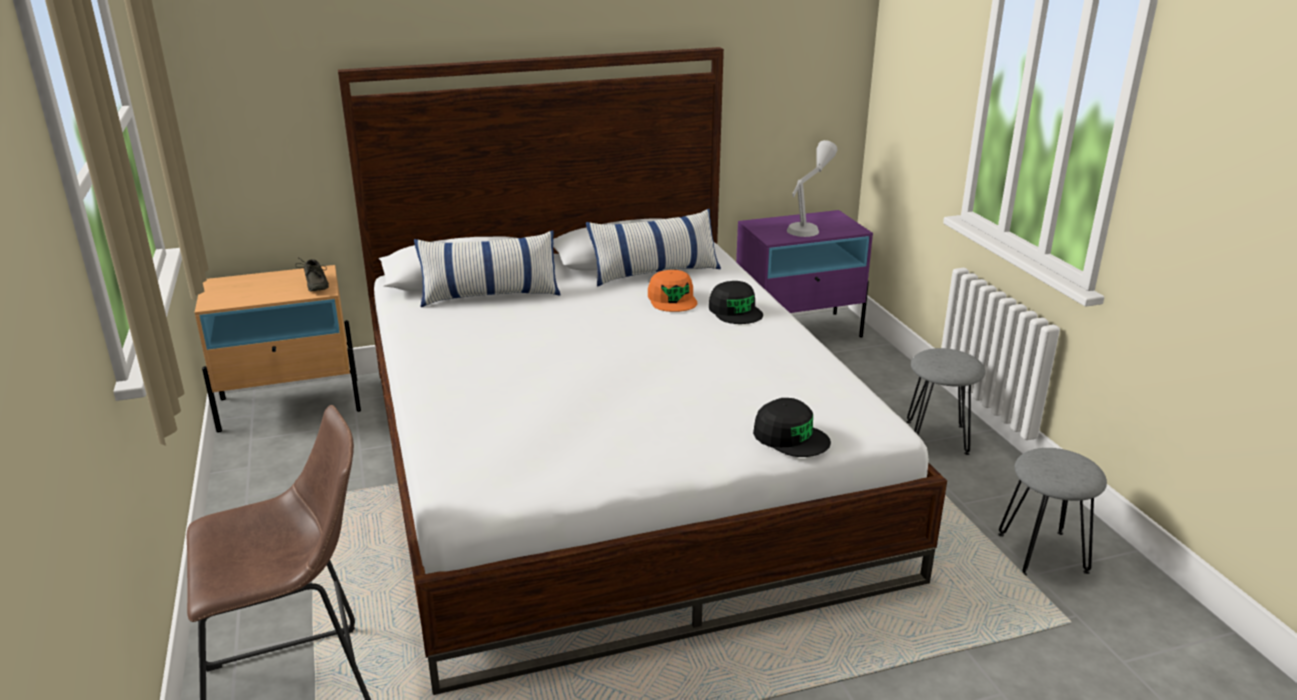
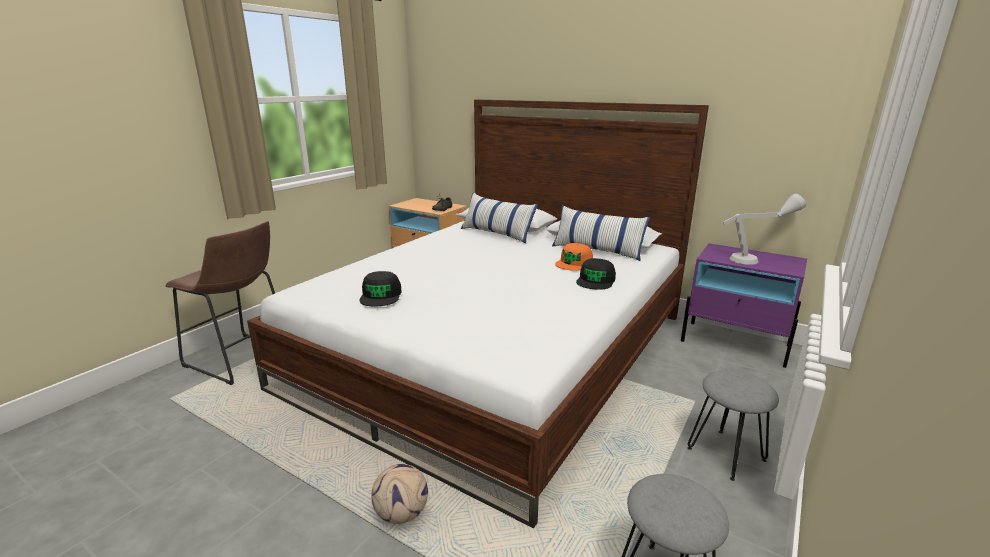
camera: 50 degrees right, 5 degrees down
black cap [753,398,831,457] -> black cap moved to [359,271,402,306]
none -> football [371,464,428,524]

